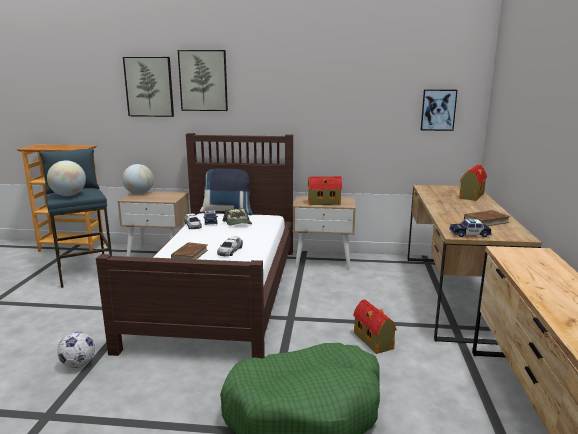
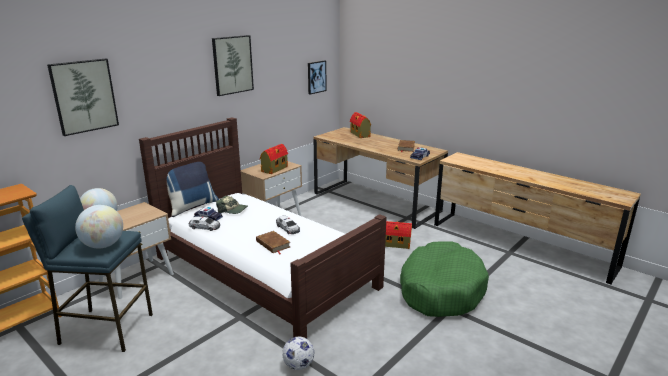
camera: 55 degrees left, 5 degrees up
picture [178,50,228,111] -> picture moved to [212,35,254,96]

